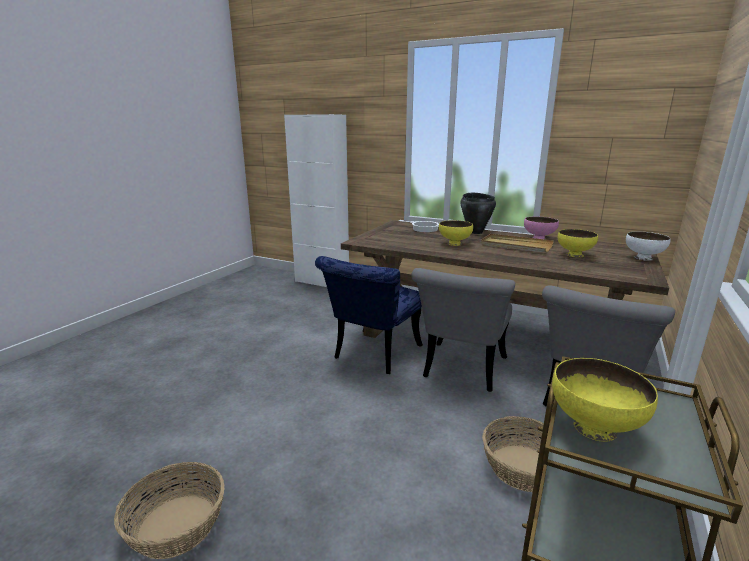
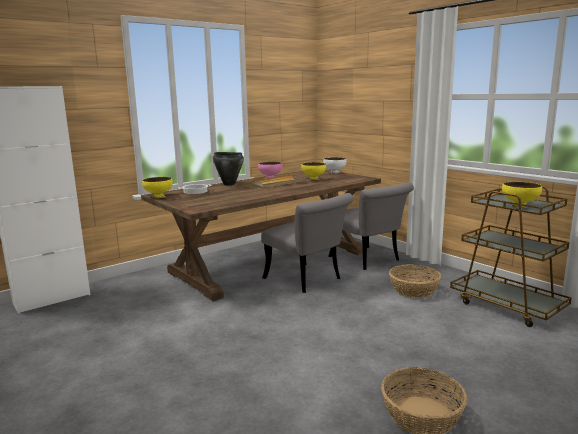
camera: 65 degrees left, 5 degrees down
blue chair [315,256,423,374] -> none
yellow bowl [439,220,473,246] -> yellow bowl moved to [142,177,173,198]

